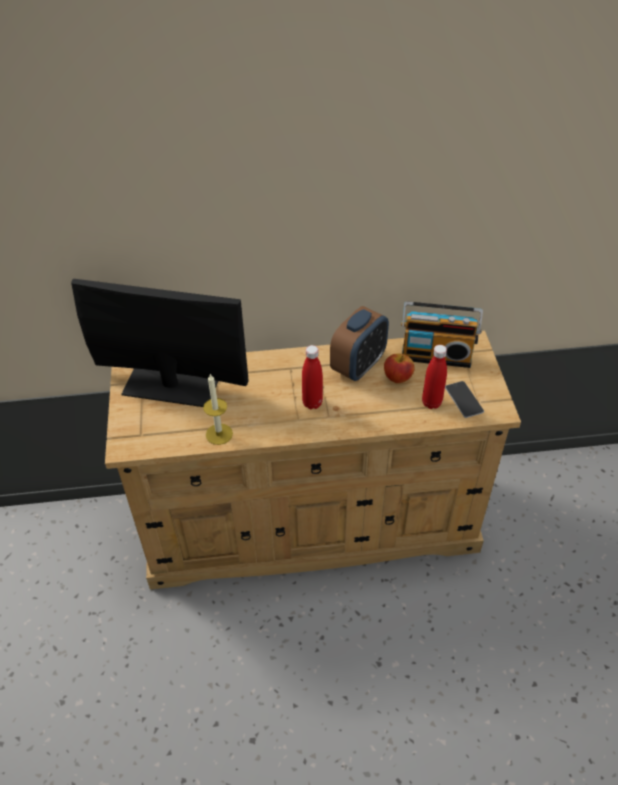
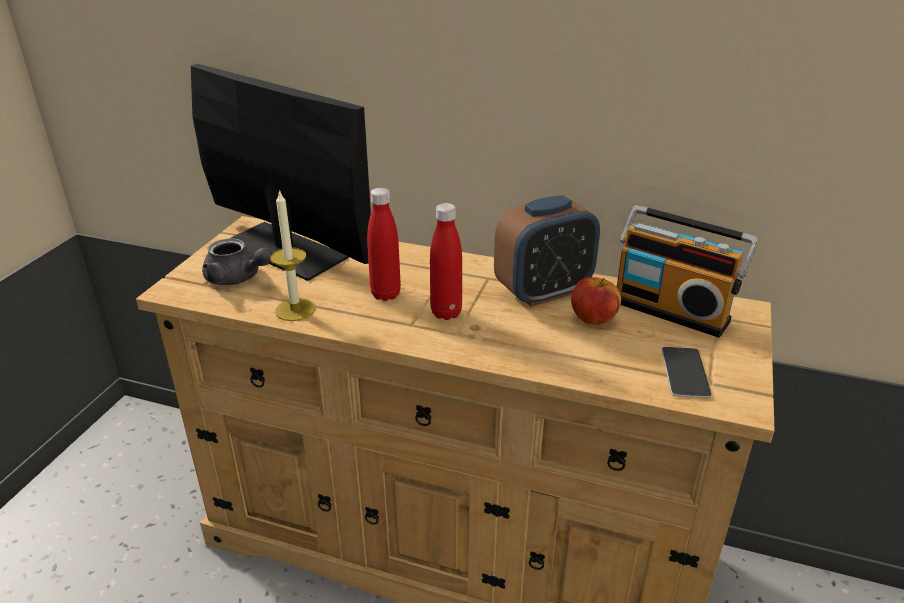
camera: 25 degrees right, 15 degrees down
red bottle [422,345,447,409] -> red bottle moved to [367,188,401,301]
none -> grey teapot [202,238,272,285]

